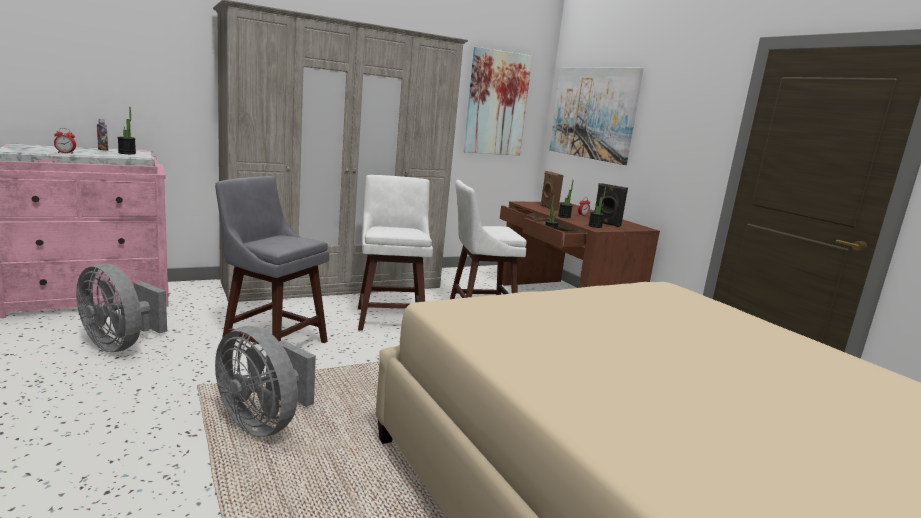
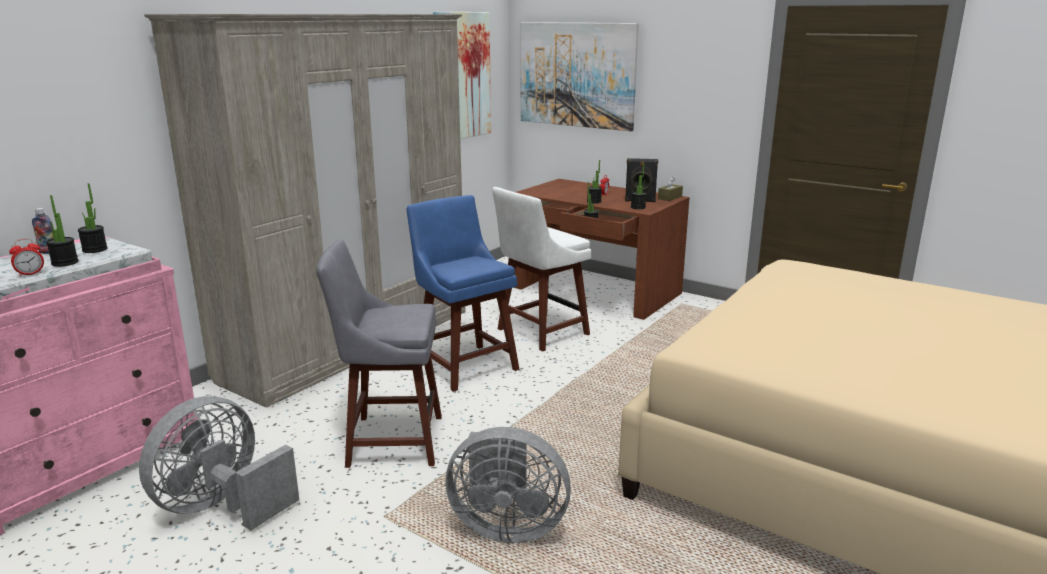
camera: 25 degrees left, 5 degrees up
grey fan [76,263,167,352] -> grey fan turned 120 degrees clockwise [139,396,299,530]
white chair [358,175,433,331] -> blue chair [407,195,520,392]
brown speaker [540,171,563,211] -> none
none -> potted plant [46,195,79,267]
none -> brown tissue box [658,177,683,201]

